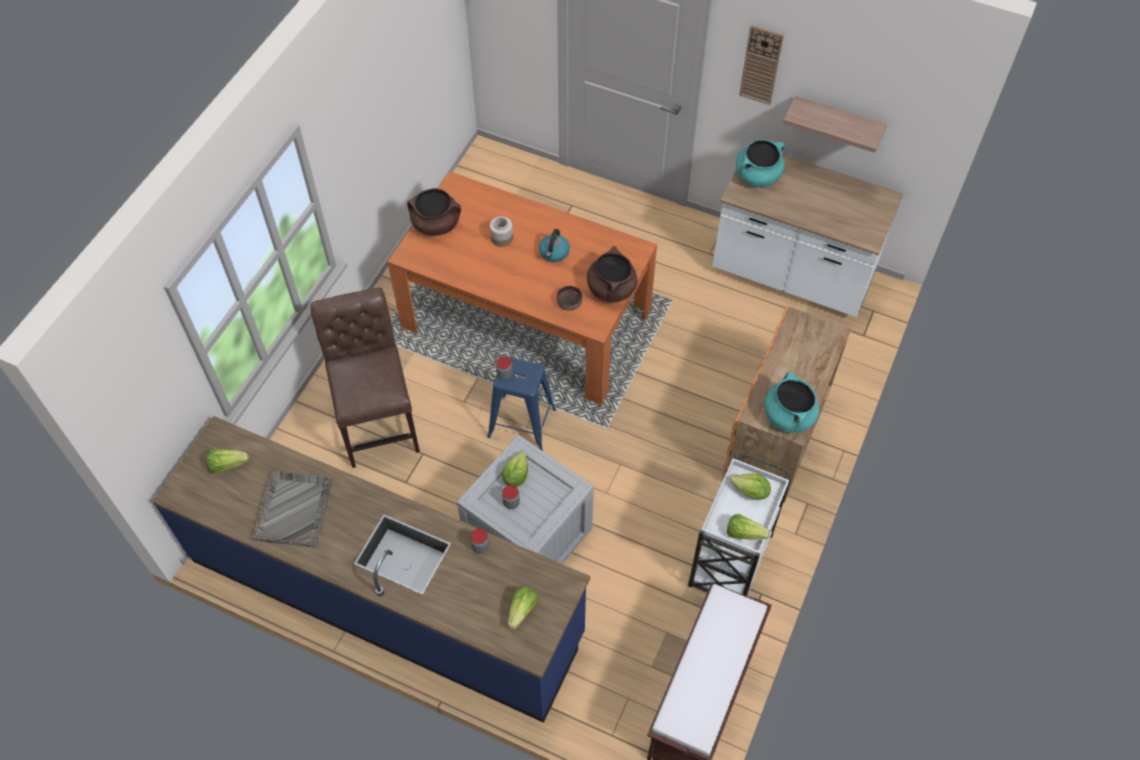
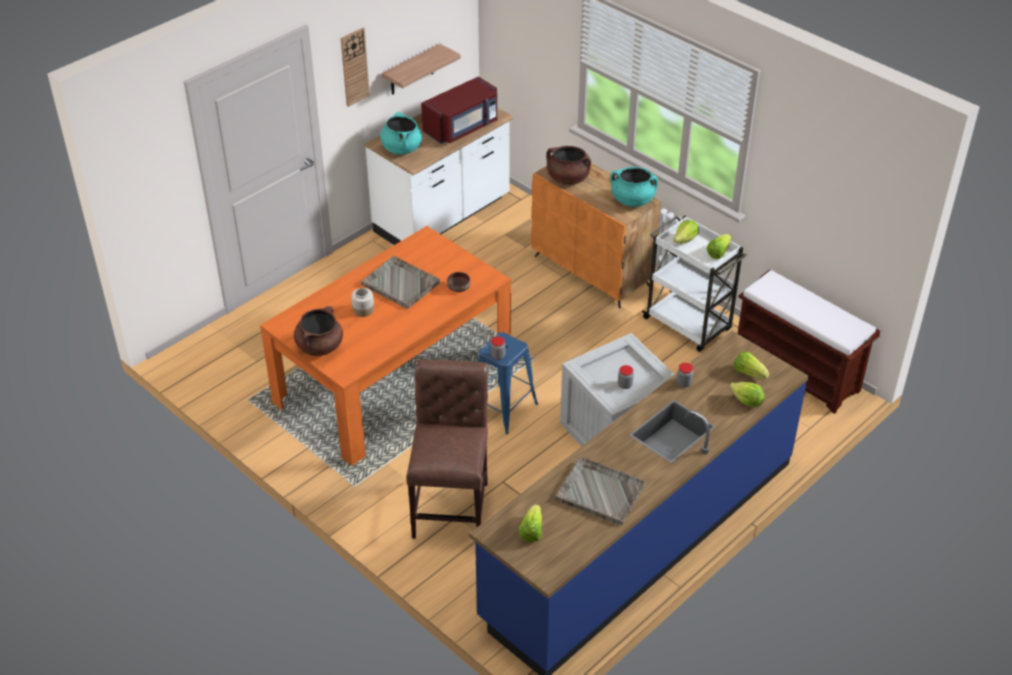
camera: 70 degrees left, 15 degrees down
brown chair [311,287,420,468] -> brown chair turned 90 degrees clockwise [406,359,488,539]
lettuce [502,451,528,487] -> lettuce moved to [729,382,765,407]
kettle [539,229,570,262] -> grey tray [361,256,440,309]
brown cooking pot [587,246,637,302] -> brown cooking pot moved to [546,146,591,185]
none -> red microwave [421,77,497,144]

